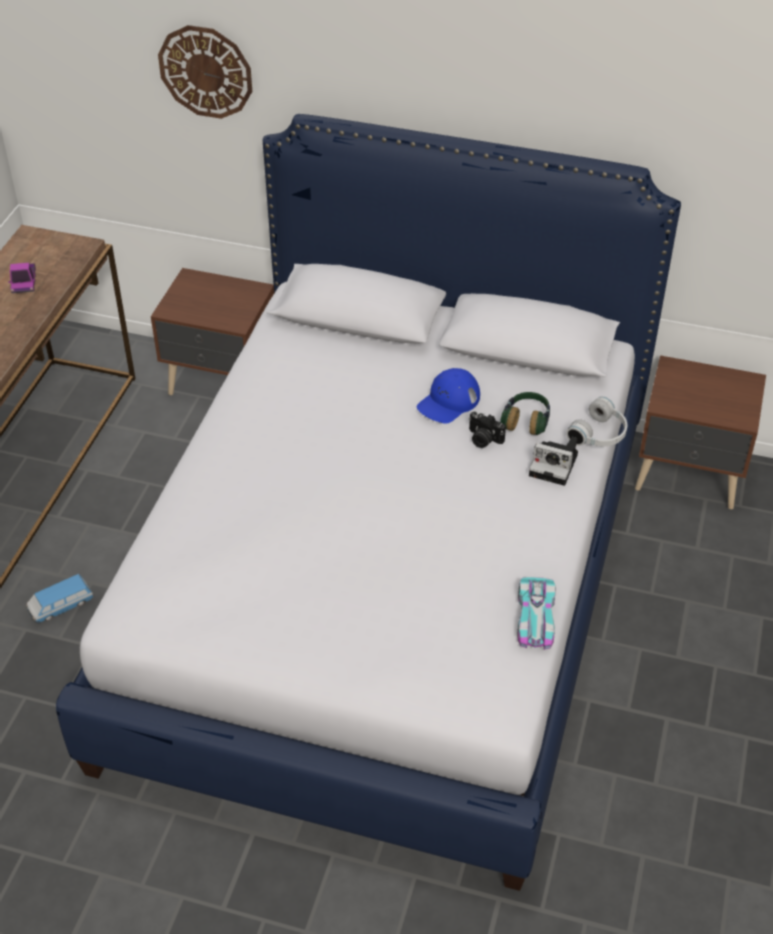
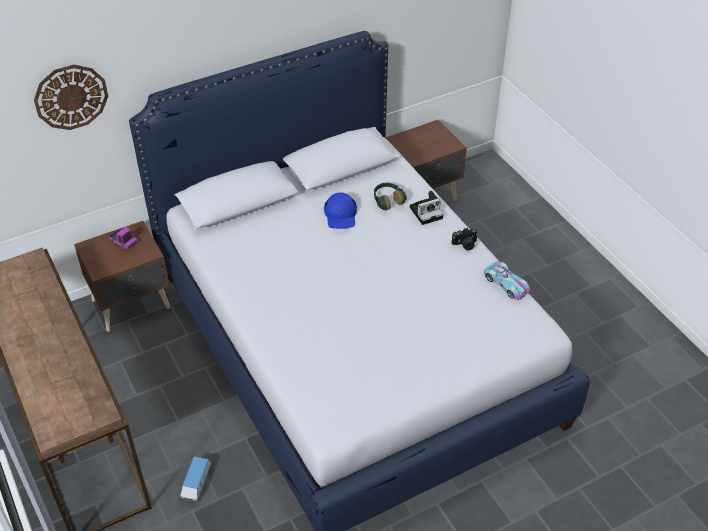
camera: 45 degrees left, 0 degrees up
toy truck [8,263,36,293] -> toy truck moved to [109,227,138,250]
camera [469,411,506,448] -> camera moved to [452,228,478,250]
white headphones [566,396,627,446] -> none

